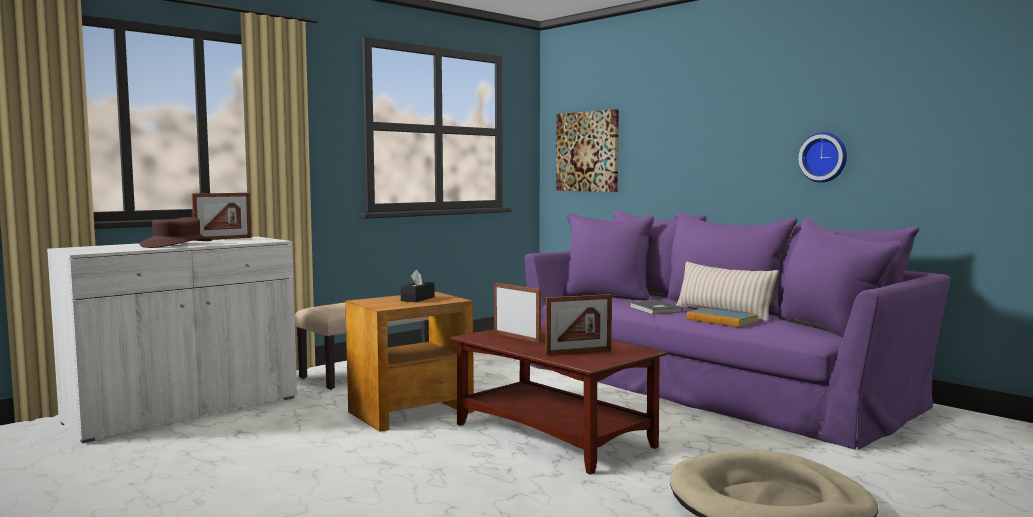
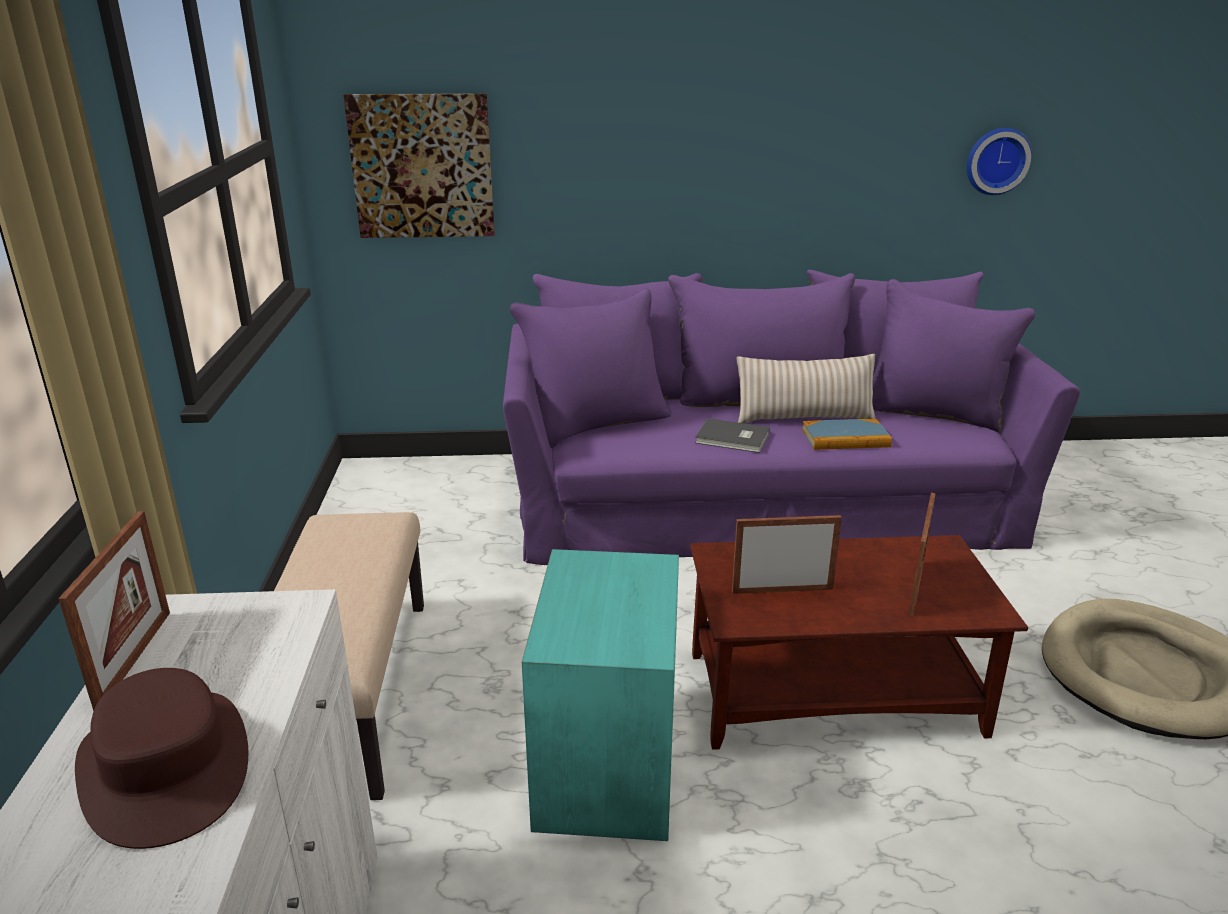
camera: 50 degrees left, 20 degrees up
brown side table [345,292,474,432] -> turquoise side table [522,549,679,841]
black tissue box [401,270,435,302] -> none
wall clock [798,132,847,183] -> wall clock moved to [967,128,1032,195]

